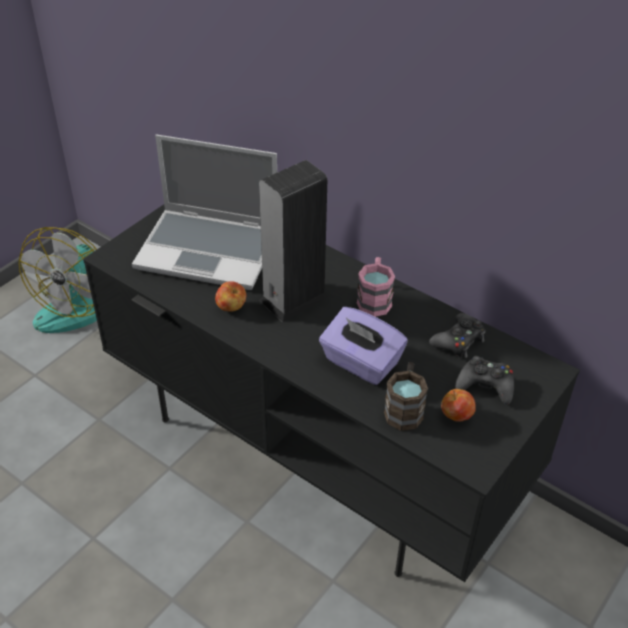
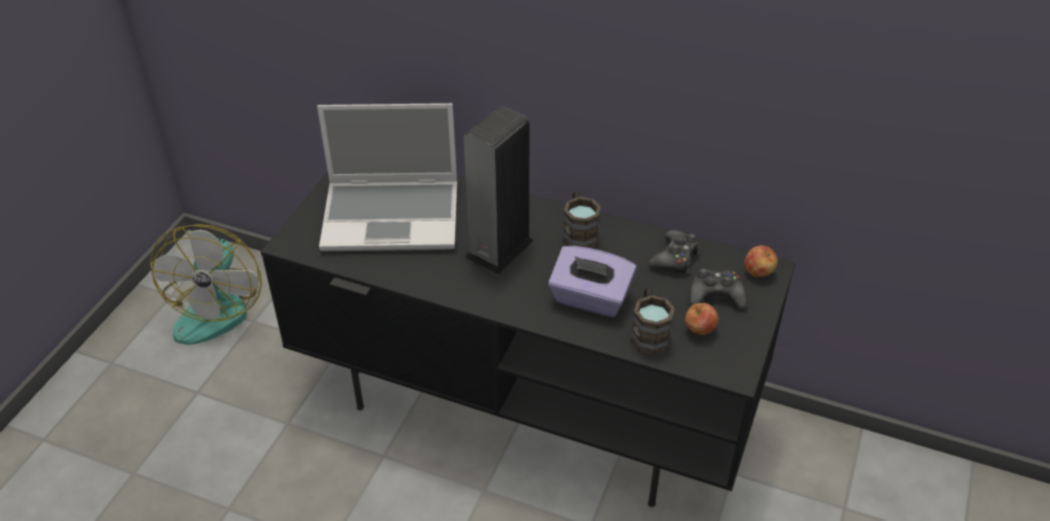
camera: 15 degrees left, 0 degrees up
apple [215,281,246,312] -> apple moved to [744,245,778,277]
pink mug [357,257,395,317] -> brown mug [563,191,601,248]

